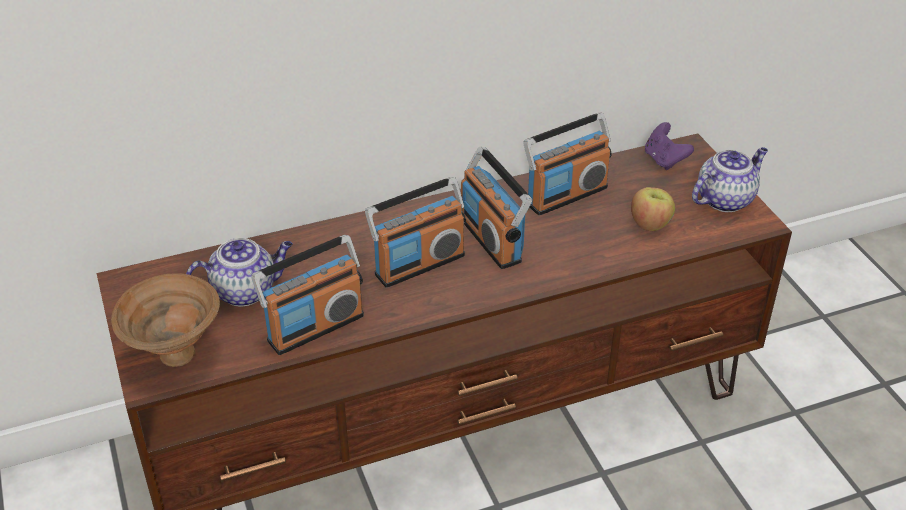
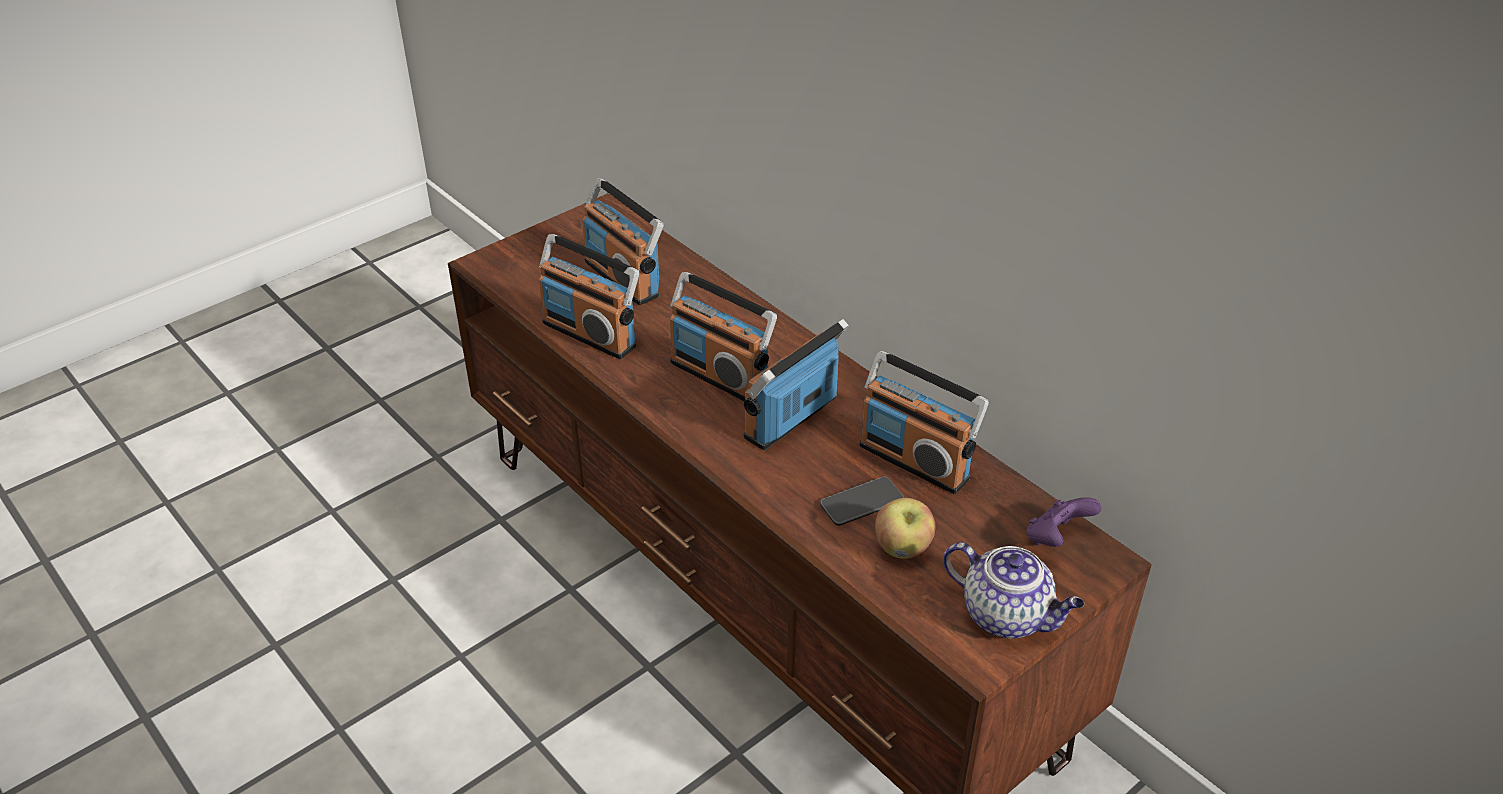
camera: 70 degrees right, 0 degrees up
brown bowl [111,273,220,367] -> none
teapot [186,238,293,306] -> radio [582,178,664,305]
none -> phone [820,476,904,526]

